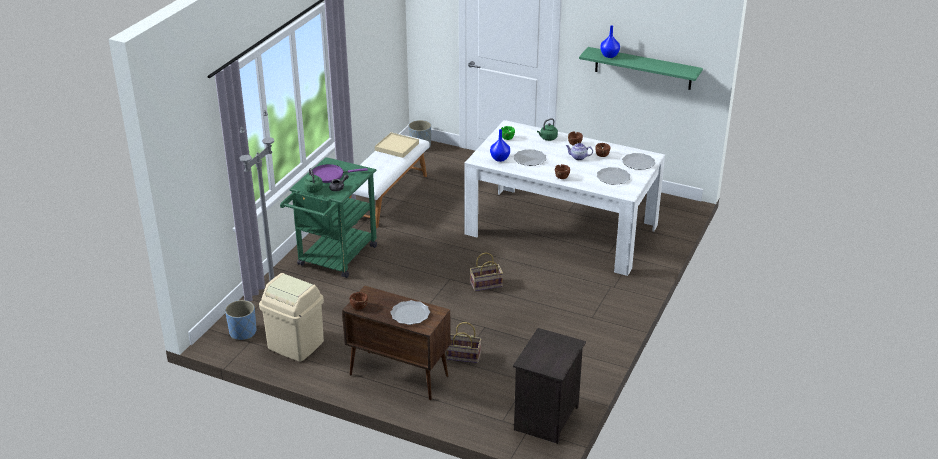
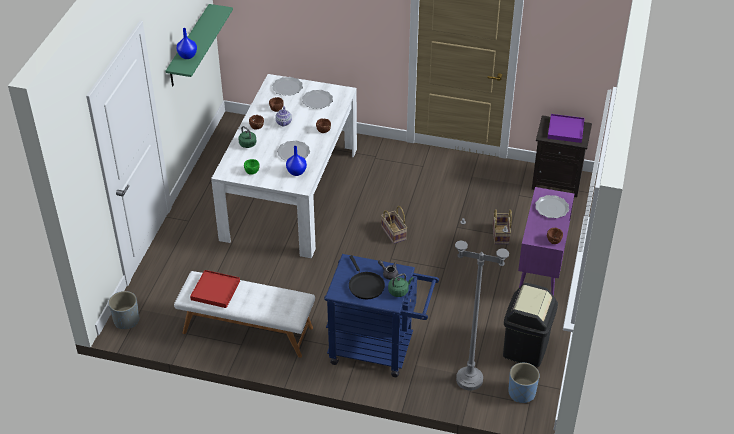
camera: 100 degrees left, 10 degrees up
beige trash can [259,273,324,362] -> black trash can [503,283,558,367]
green cart [280,157,377,278] -> blue cart [324,254,439,377]
purple frying pan [311,164,368,183] -> black frying pan [349,255,385,299]
brown cabinet [342,286,451,400] -> purple cabinet [518,187,574,296]
beige tray [375,132,419,158] -> red tray [190,270,240,308]
none -> purple tray [547,114,585,143]

